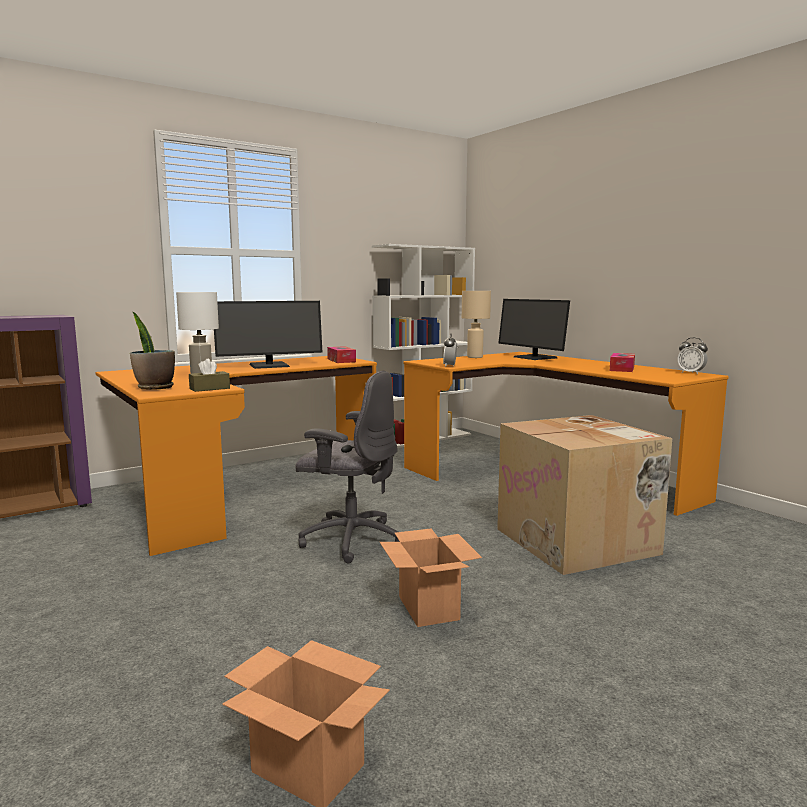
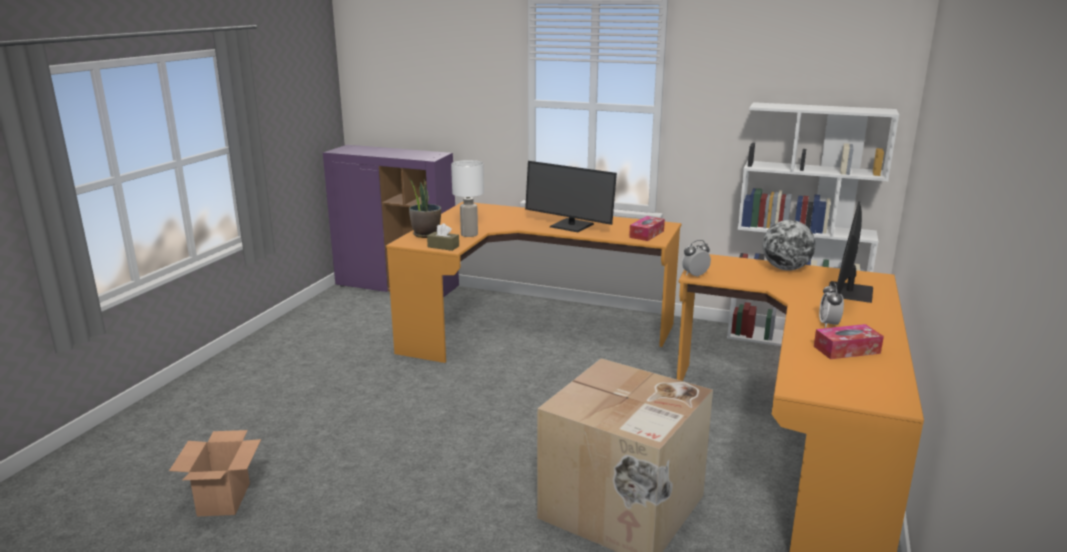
camera: 55 degrees right, 10 degrees up
grey office chair [295,371,400,563] -> none
cardboard box [380,528,482,627] -> none
beige table lamp [462,291,491,358] -> globe [763,220,815,270]
alarm clock [678,337,708,374] -> alarm clock moved to [819,282,844,328]

